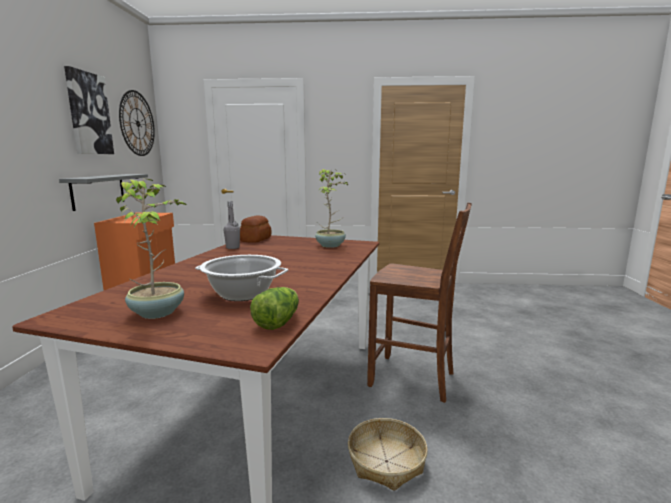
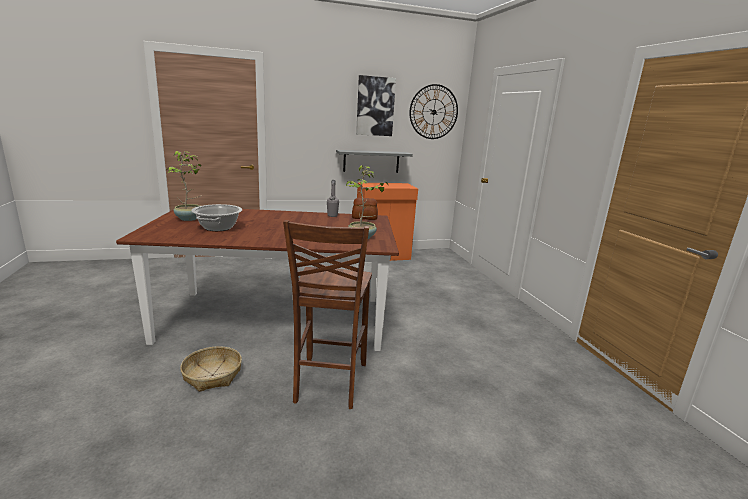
camera: 70 degrees right, 5 degrees up
lettuce [250,287,299,330] -> none

